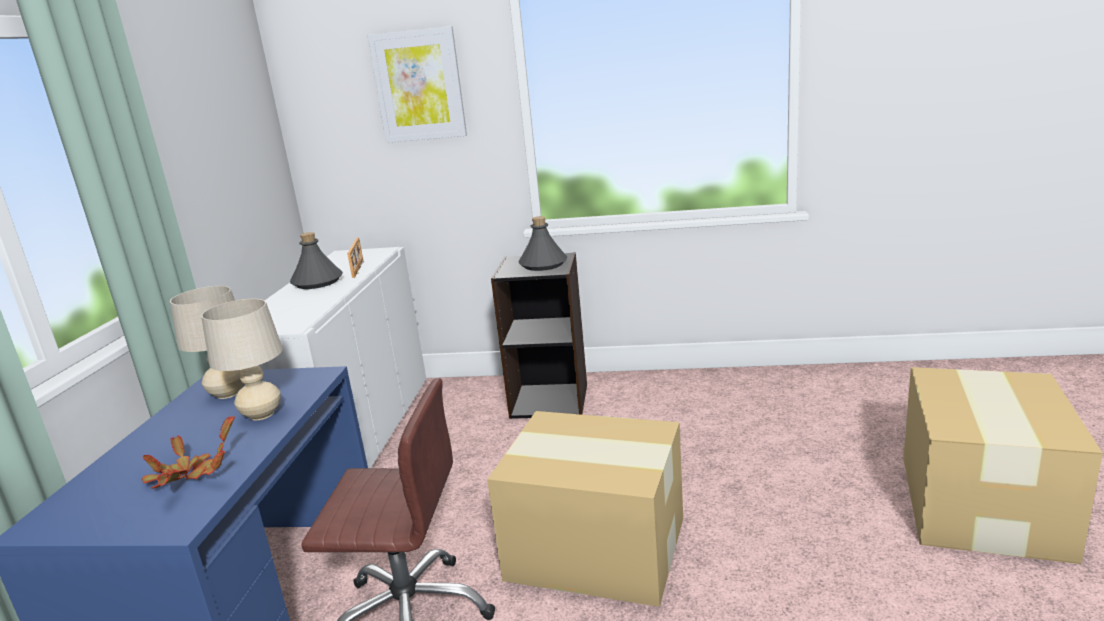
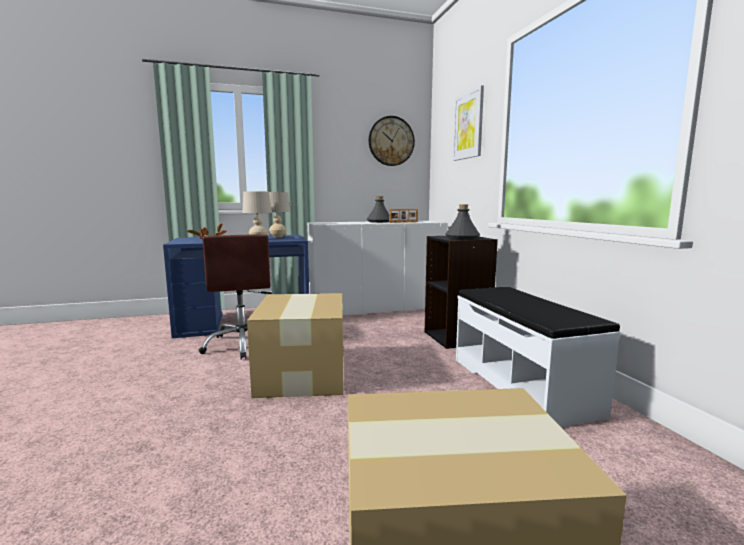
camera: 65 degrees right, 10 degrees down
none -> wall clock [369,116,415,166]
none -> white bench [456,287,620,427]

